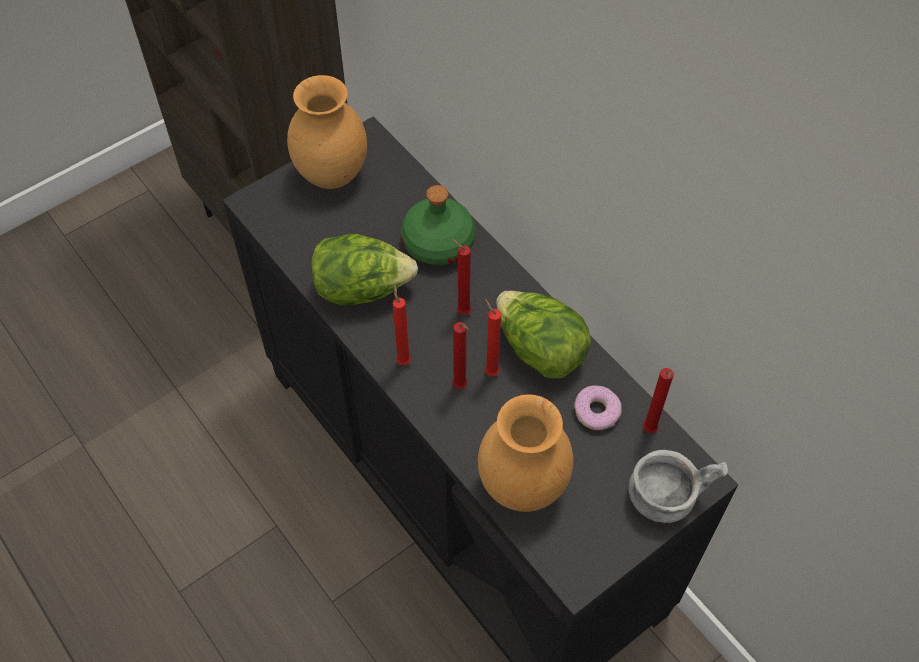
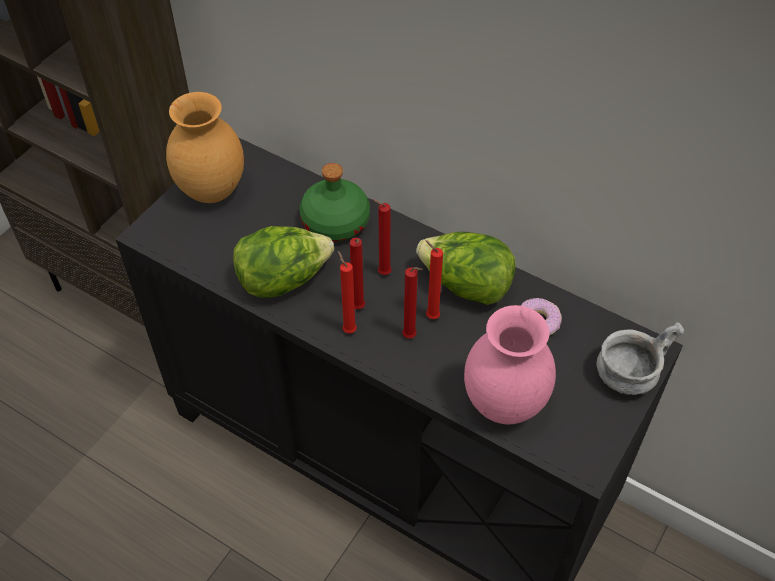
camera: 20 degrees left, 5 degrees down
brown vase [478,394,573,512] -> pink vase [464,305,556,424]
red candle [643,368,674,433] -> red candle moved to [350,238,365,309]

